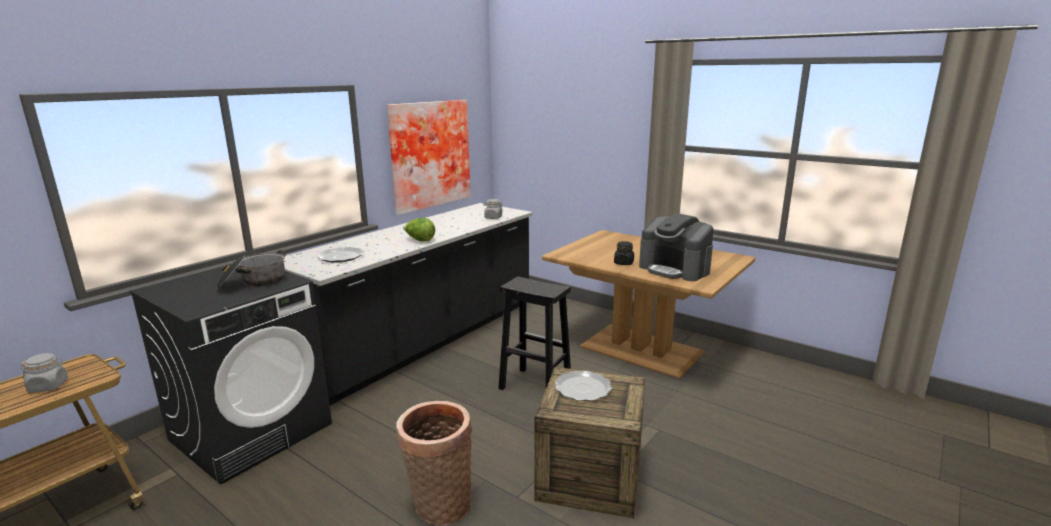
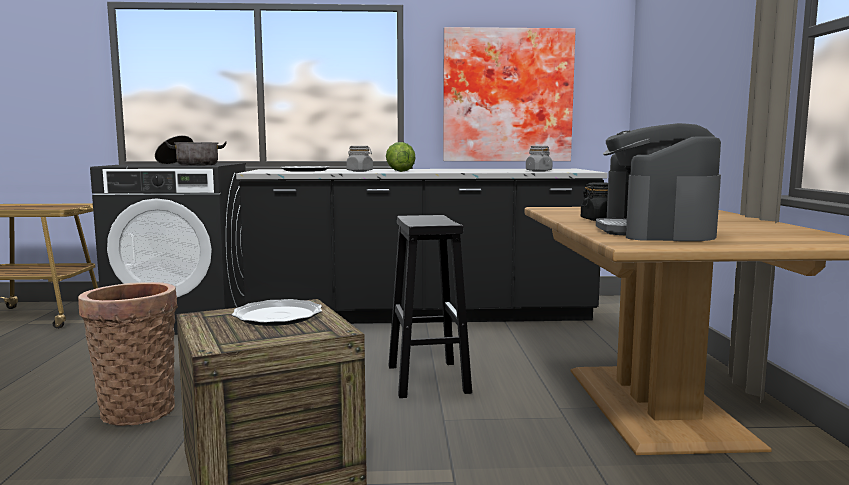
camera: 50 degrees right, 10 degrees down
grey jar [21,353,68,393] -> grey jar moved to [346,146,373,172]

